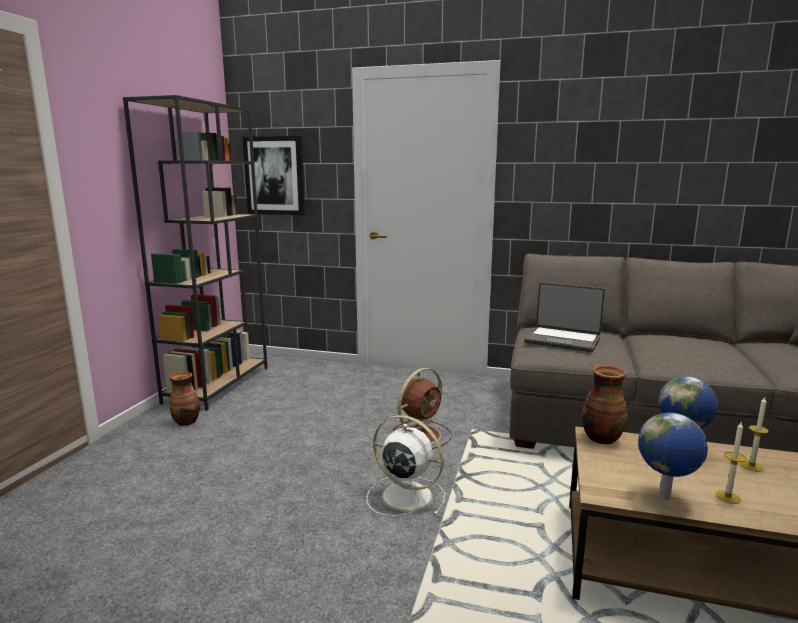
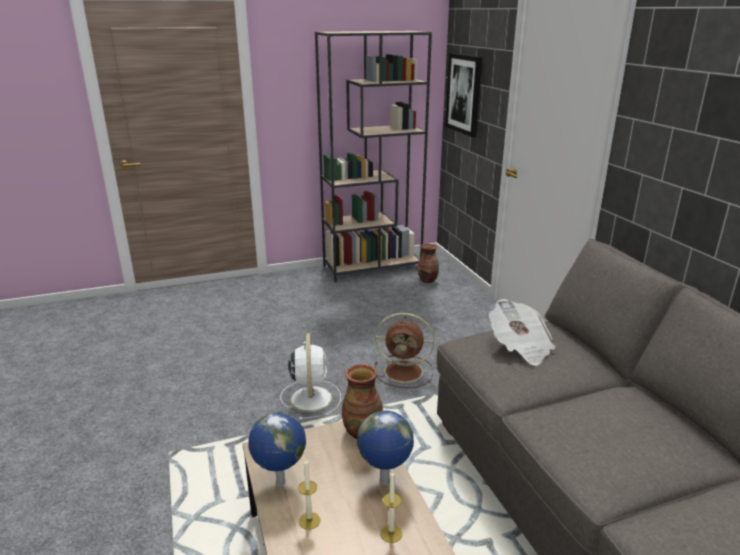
camera: 55 degrees right, 10 degrees up
vase [169,372,200,426] -> vase moved to [418,244,439,283]
laptop [524,282,605,352] -> newspaper [489,299,556,366]

